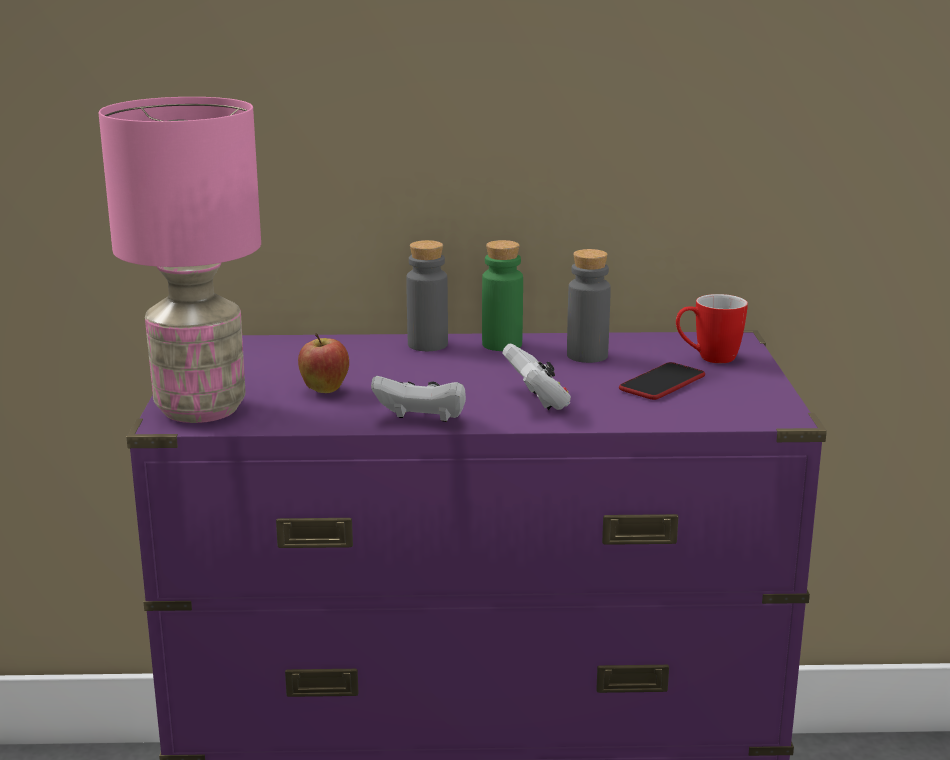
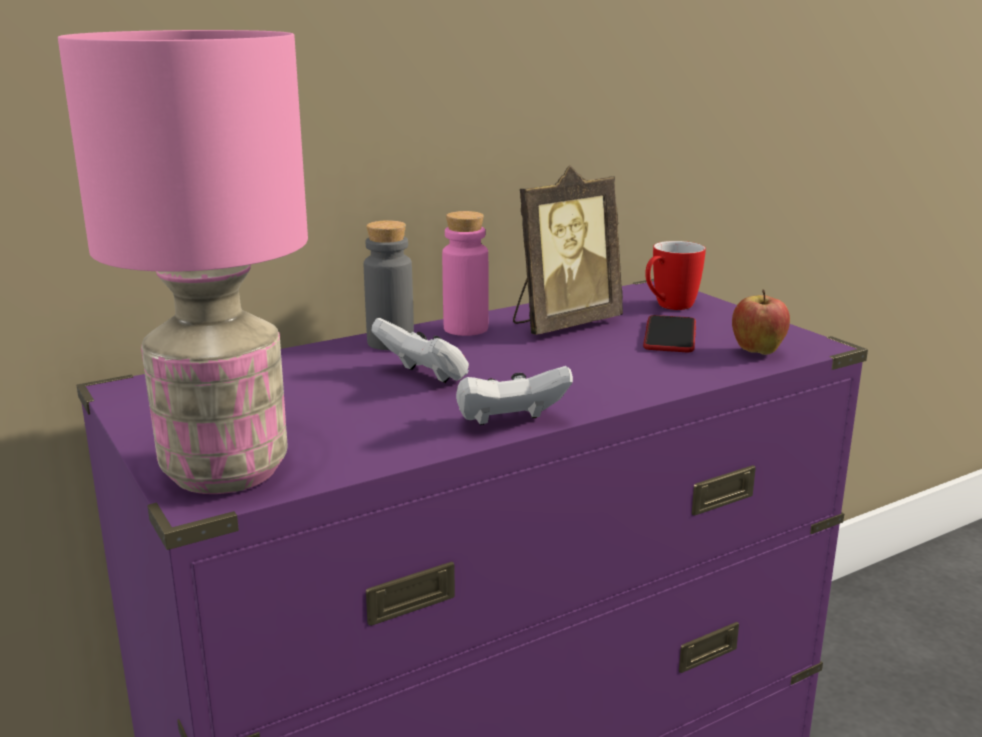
camera: 30 degrees left, 0 degrees up
apple [298,333,349,393] -> apple moved to [732,290,790,355]
green bottle [482,240,523,351] -> pink bottle [442,211,488,336]
white game controller [502,344,571,410] -> white game controller moved to [371,318,469,383]
grey bottle [567,249,611,363] -> picture frame [513,166,623,335]

